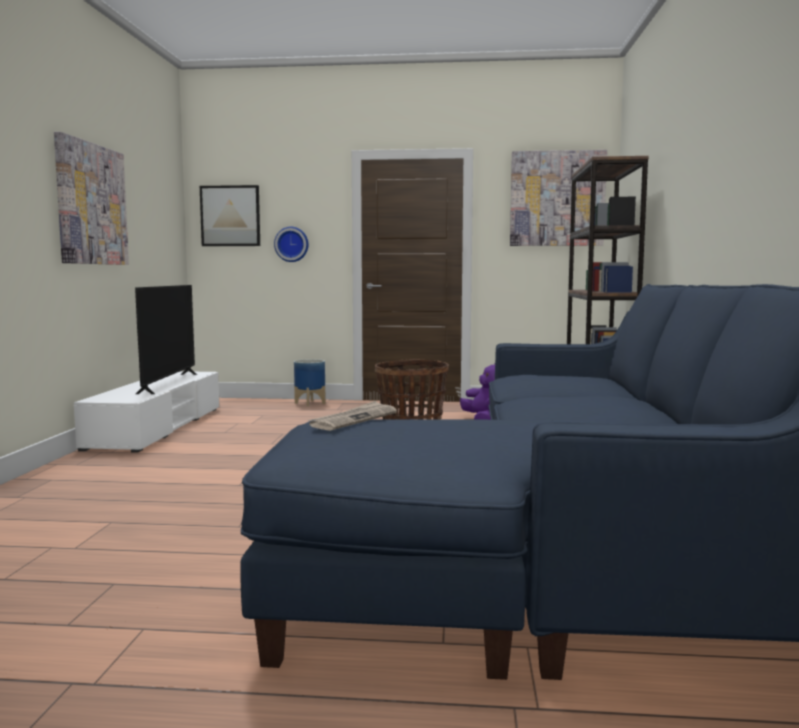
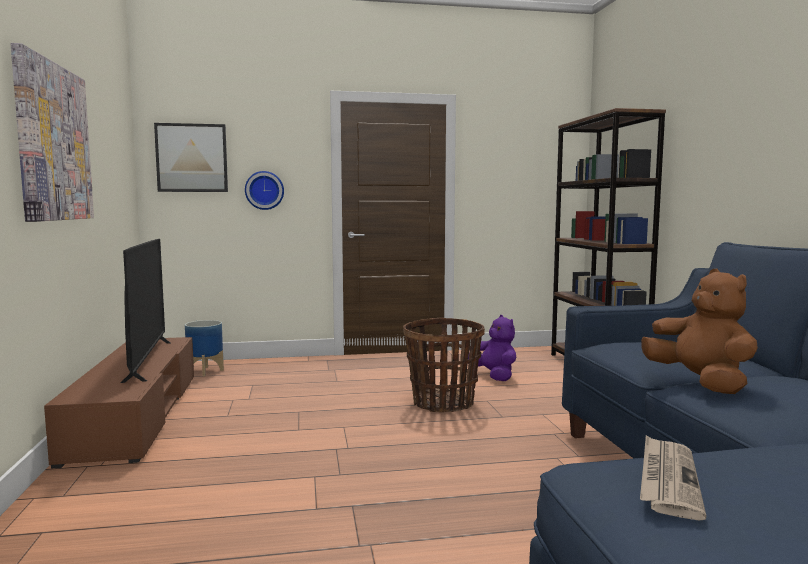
camera: 15 degrees left, 0 degrees up
white tv stand [74,371,220,453] -> brown tv stand [44,337,194,469]
planter [294,359,326,407] -> planter moved to [185,320,224,376]
picture [510,150,607,246] -> none
none -> brown plush toy [641,269,758,394]

